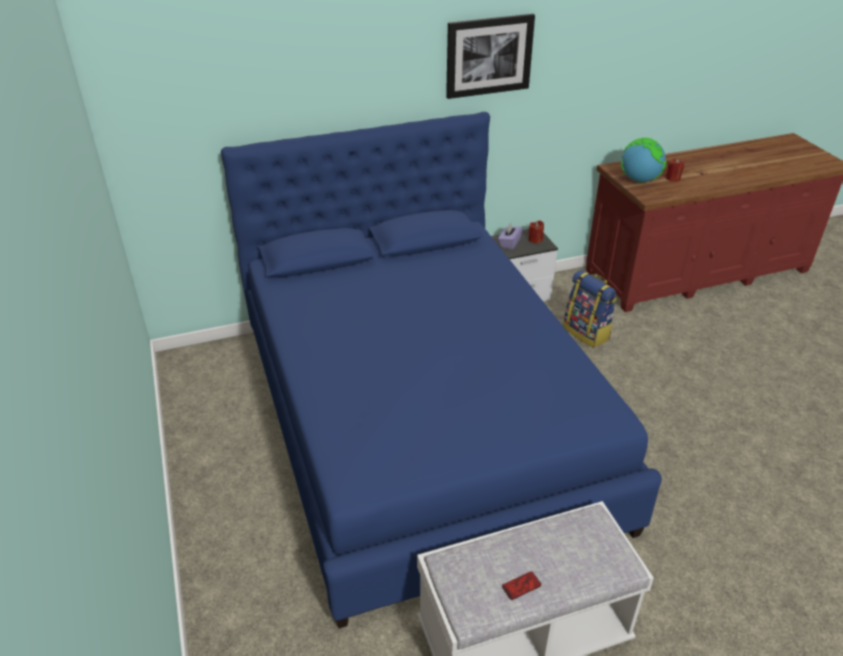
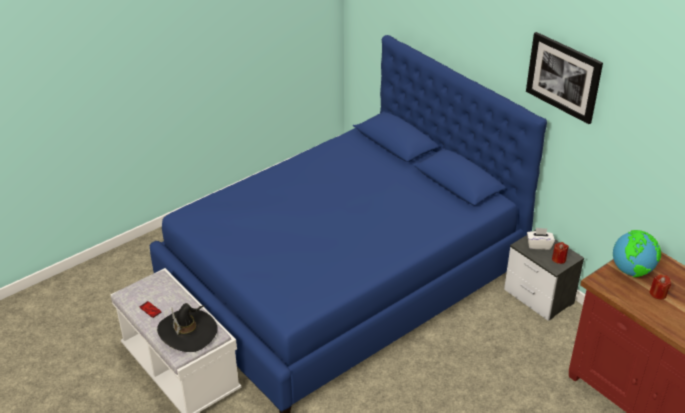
camera: 70 degrees right, 0 degrees up
purple tissue box [498,223,523,250] -> white tissue box [527,228,555,250]
backpack [563,270,617,348] -> none
none -> black hat [157,303,218,352]

